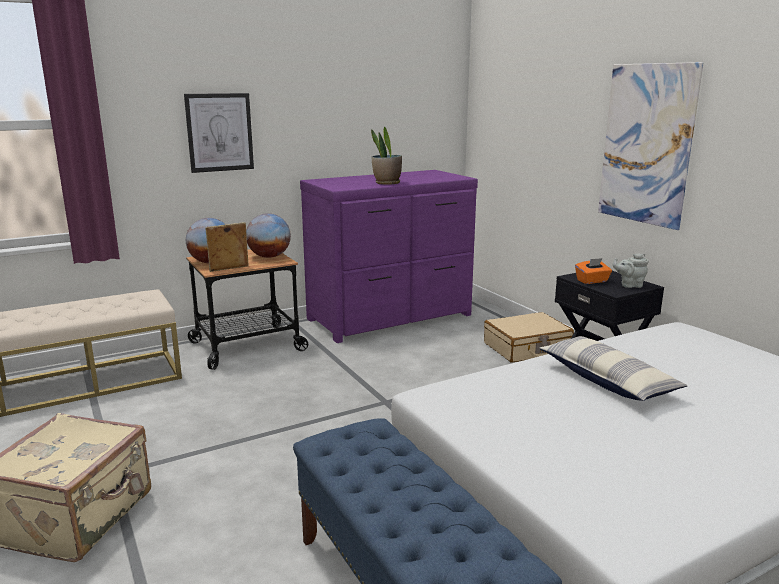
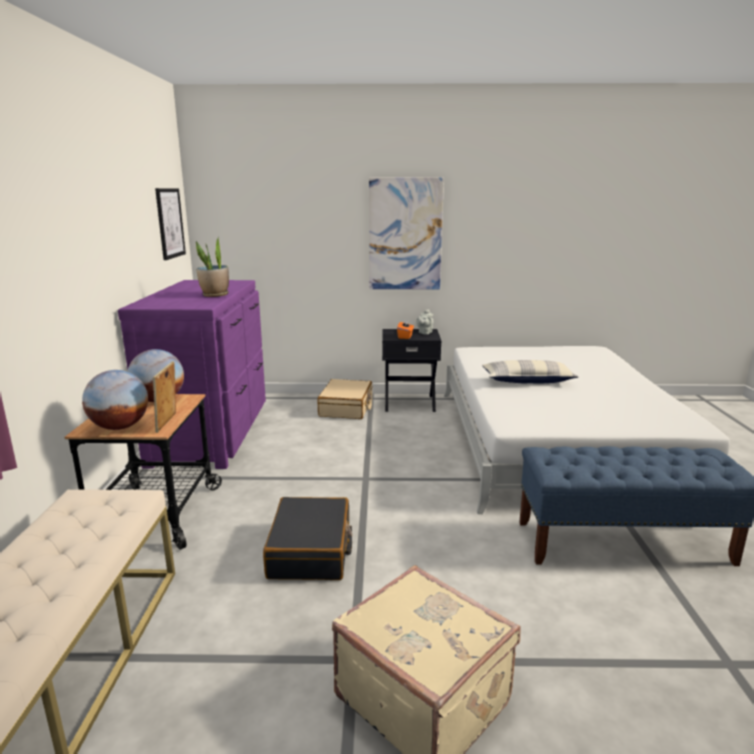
camera: 60 degrees left, 0 degrees up
picture [184,93,254,173] -> picture moved to [155,188,186,260]
none -> black suitcase [263,497,352,580]

